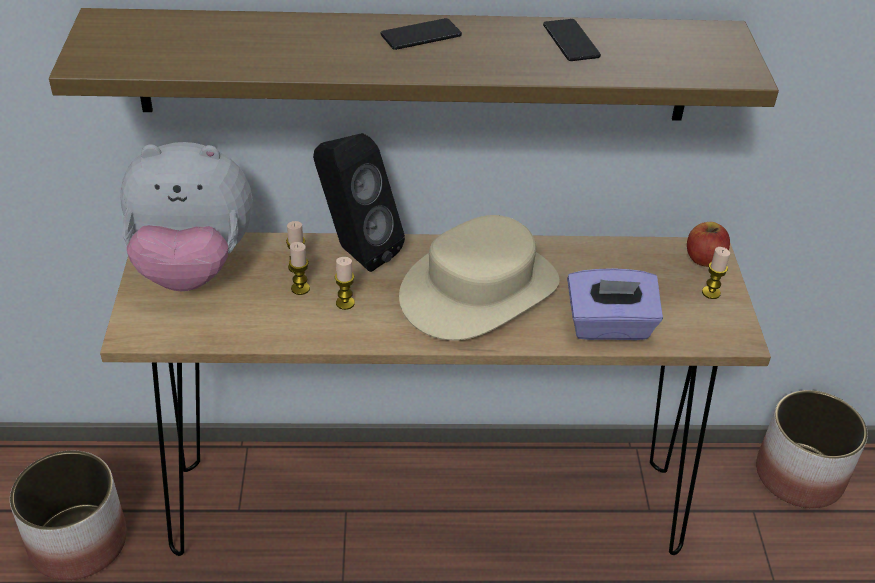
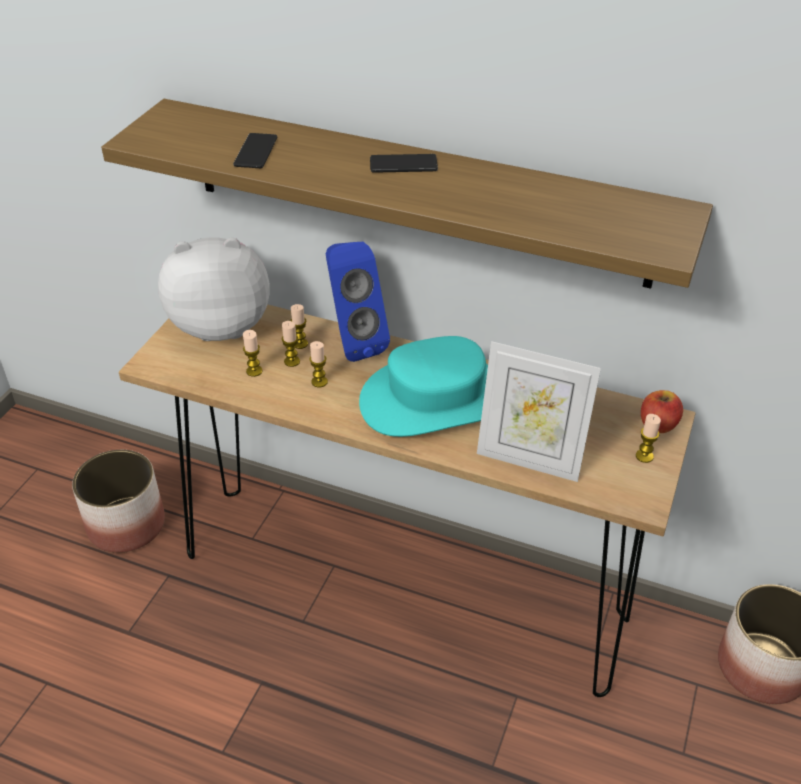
camera: 25 degrees right, 0 degrees up
plush toy [120,142,253,291] -> plush toy turned 150 degrees clockwise [158,237,270,341]
black speaker [313,133,405,272] -> blue speaker [326,242,390,362]
beige hat [399,215,560,341] -> turquoise hat [359,336,488,437]
phone [543,19,601,61] -> phone moved to [233,133,277,168]
purple tissue box [567,268,663,340] -> picture frame [477,341,601,482]
none -> candle [243,330,263,377]

